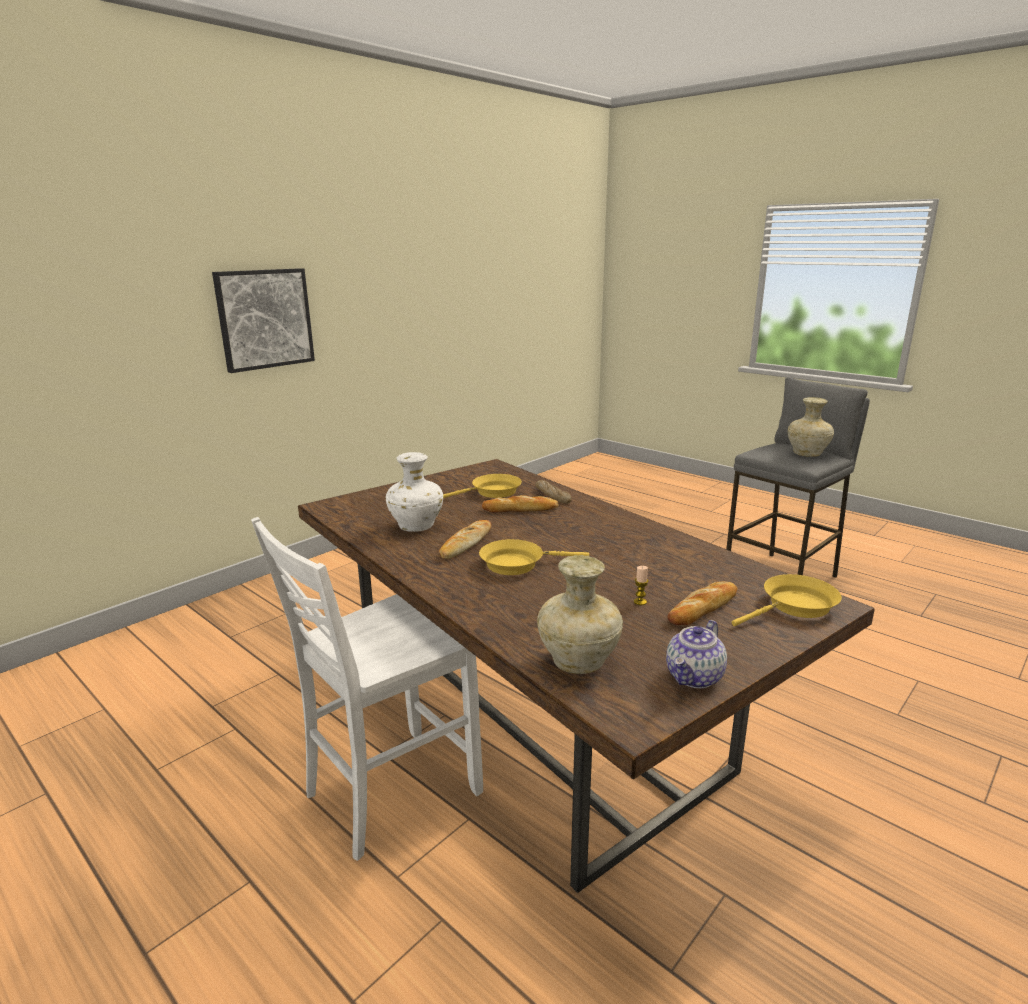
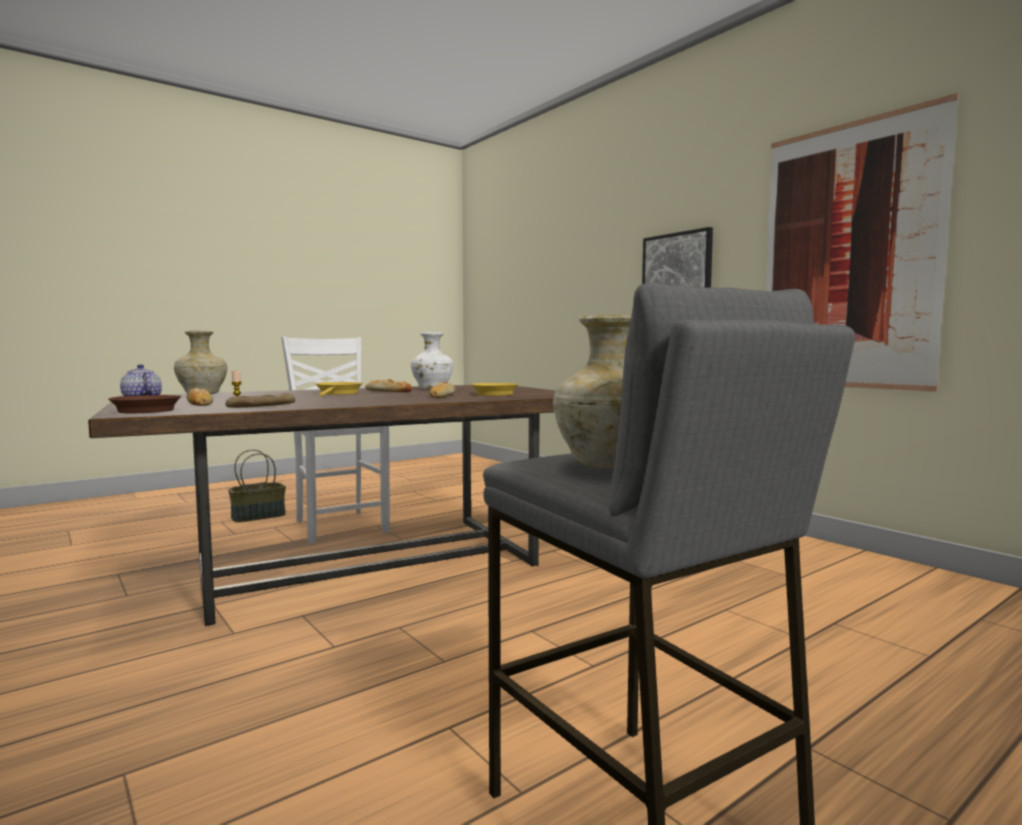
camera: 100 degrees right, 15 degrees down
bread [535,480,572,504] -> bread moved to [226,393,295,408]
yellow frying pan [732,574,842,626] -> brown frying pan [108,395,182,413]
none -> basket [228,449,286,522]
none -> picture [766,93,958,392]

